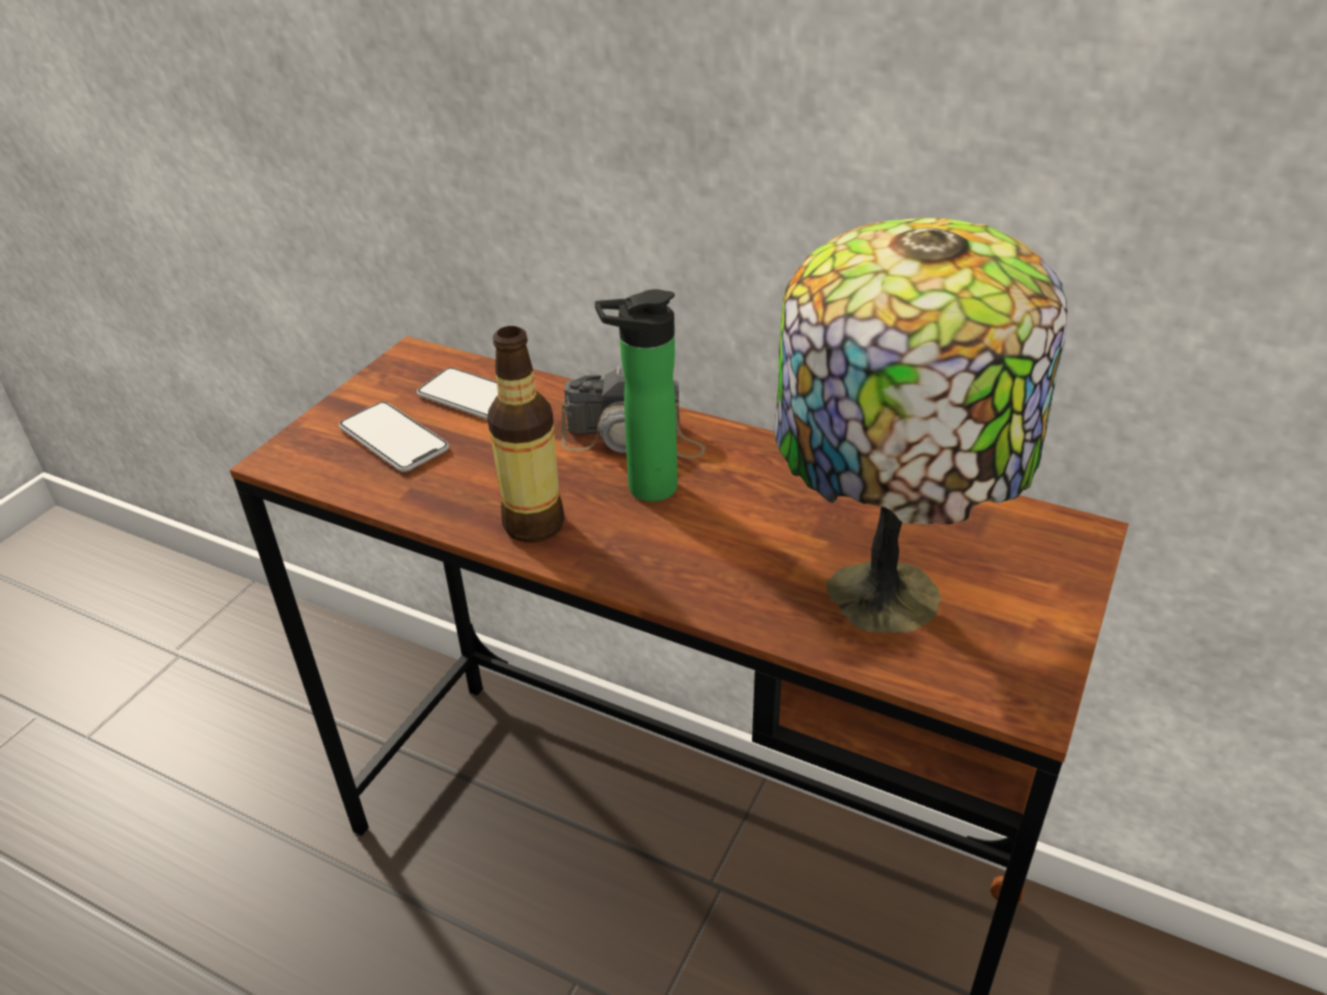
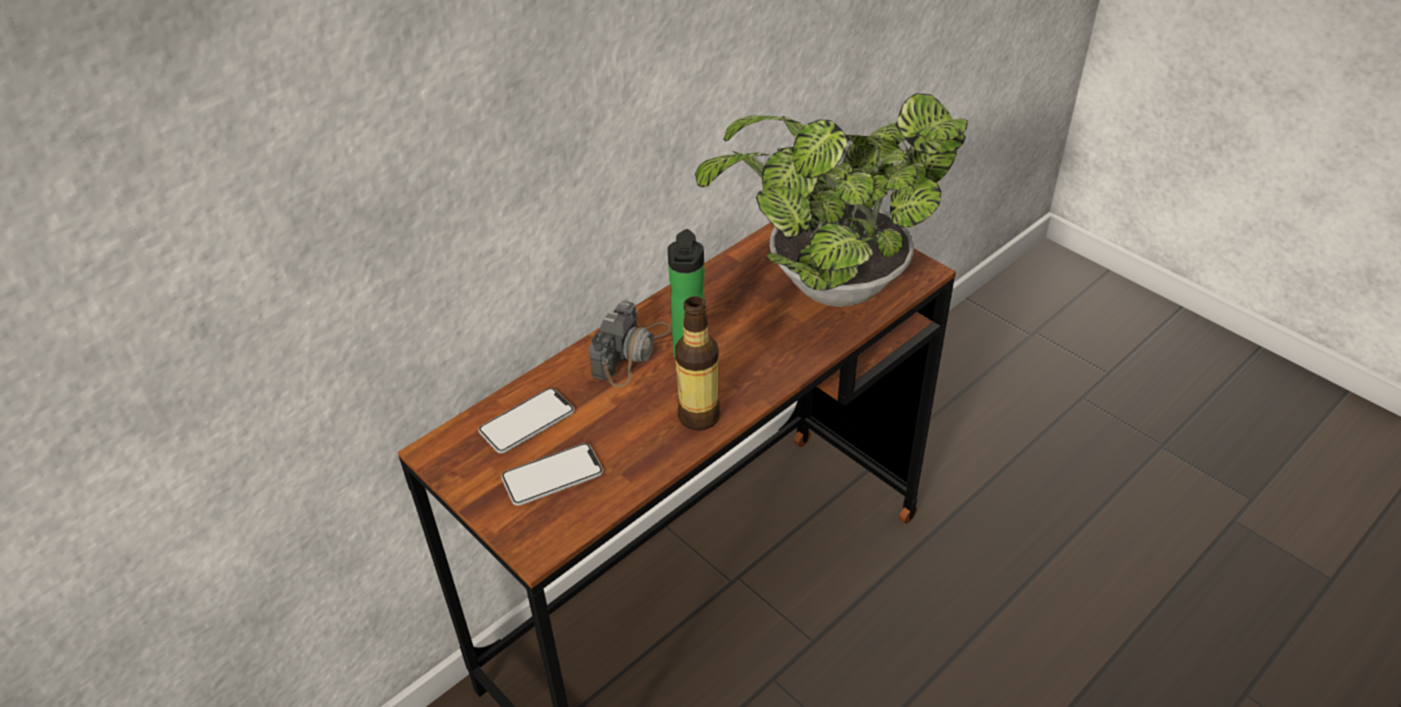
camera: 70 degrees left, 5 degrees up
table lamp [774,218,1068,633] -> potted plant [695,93,968,307]

